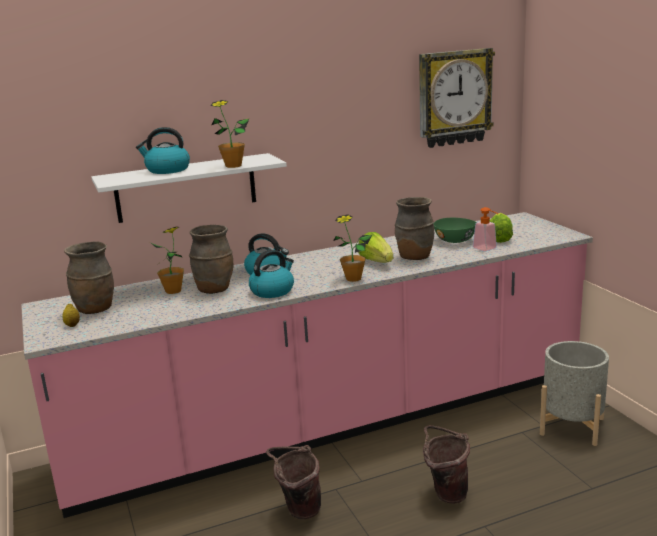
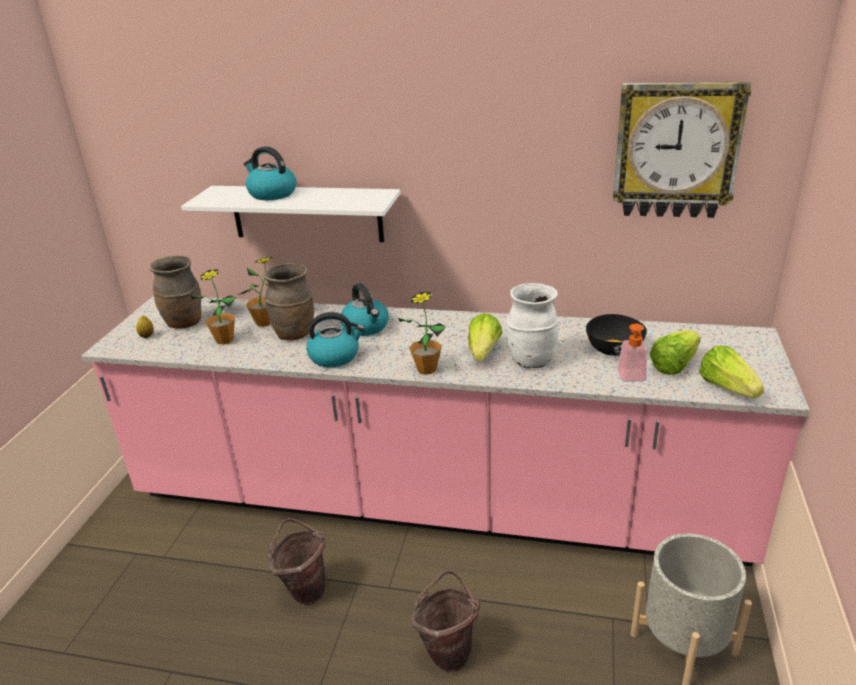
camera: 35 degrees right, 10 degrees up
potted plant [210,100,249,168] -> potted plant moved to [190,269,236,345]
brown vase [395,197,434,260] -> white vase [507,283,559,368]
green bowl [434,218,477,243] -> black bowl [586,314,647,356]
none -> lettuce [699,346,764,398]

